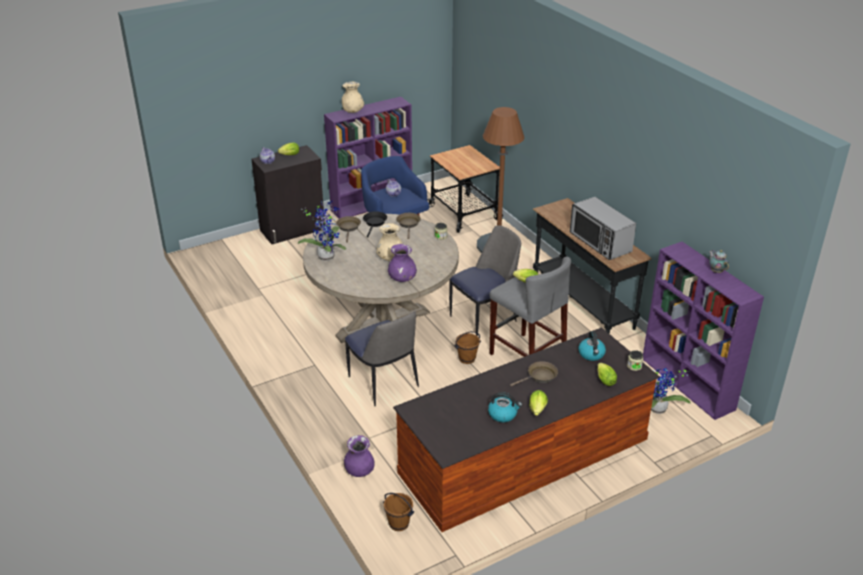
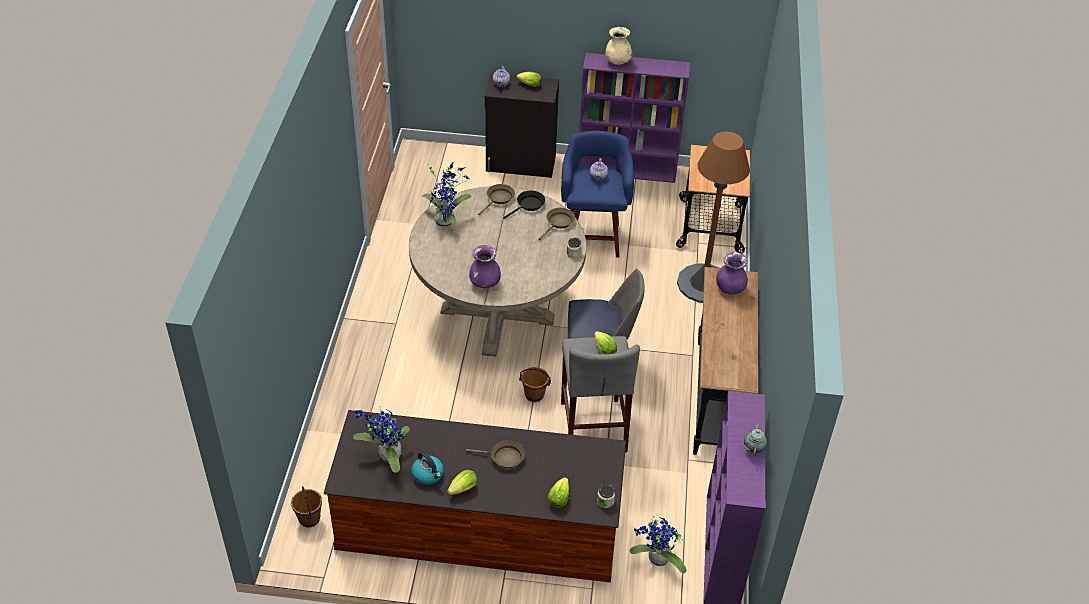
camera: 35 degrees right, 10 degrees up
purple vase [344,435,374,477] -> purple vase moved to [716,252,748,294]
chair [345,311,419,406] -> none
beige vase [376,223,403,261] -> none
microwave [570,197,636,260] -> none
kettle [578,331,606,361] -> none
none -> potted plant [353,406,410,473]

